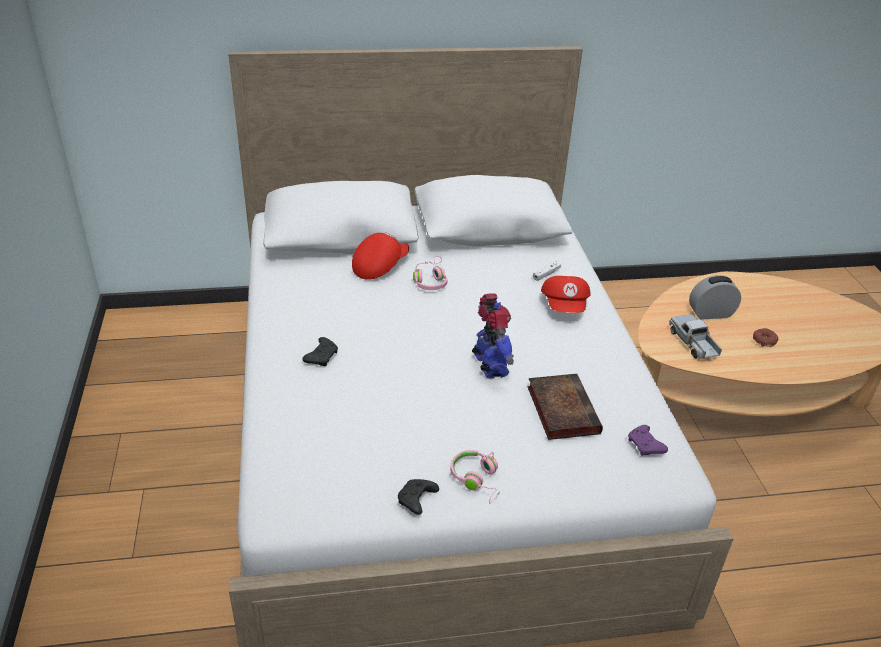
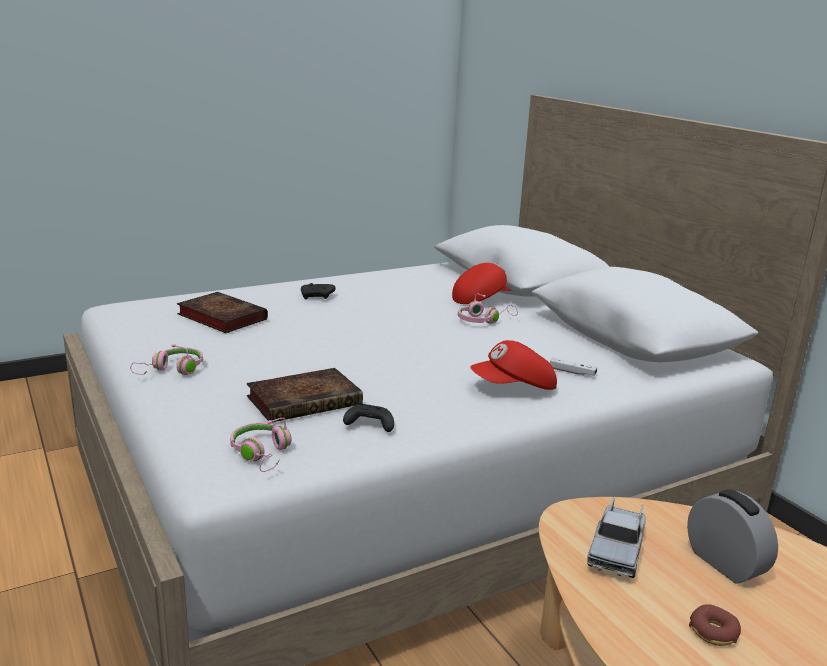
camera: 70 degrees right, 15 degrees down
red cap [352,232,409,280] -> red cap turned 45 degrees counterclockwise [452,263,511,304]
black game controller [398,479,439,515] -> black game controller moved to [343,402,394,432]
toy robot [472,293,514,379] -> none
purple game controller [628,425,668,456] -> pink headphones [230,418,291,472]
toy truck [669,314,722,360] -> toy truck turned 150 degrees clockwise [587,497,646,578]
none -> book [177,292,268,333]

